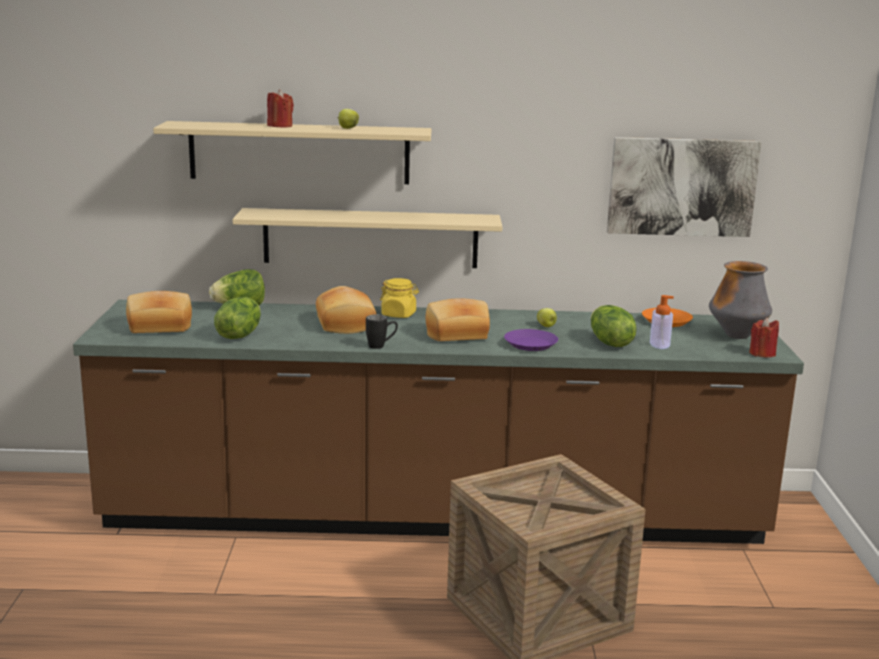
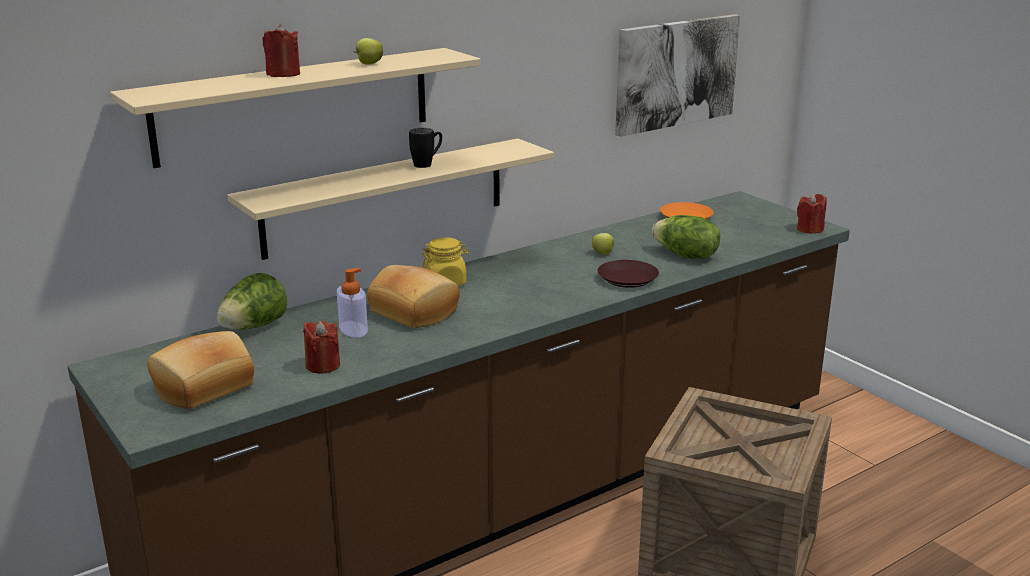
camera: 35 degrees left, 5 degrees up
lettuce [214,297,261,339] -> red candle [303,321,340,374]
black mug [366,314,398,349] -> black mug moved to [409,128,442,168]
bread [426,298,490,341] -> none
purple plate [504,329,558,351] -> brown plate [597,260,659,288]
soap dispenser [650,295,674,349] -> soap dispenser moved to [337,268,368,338]
vase [709,261,772,339] -> none

